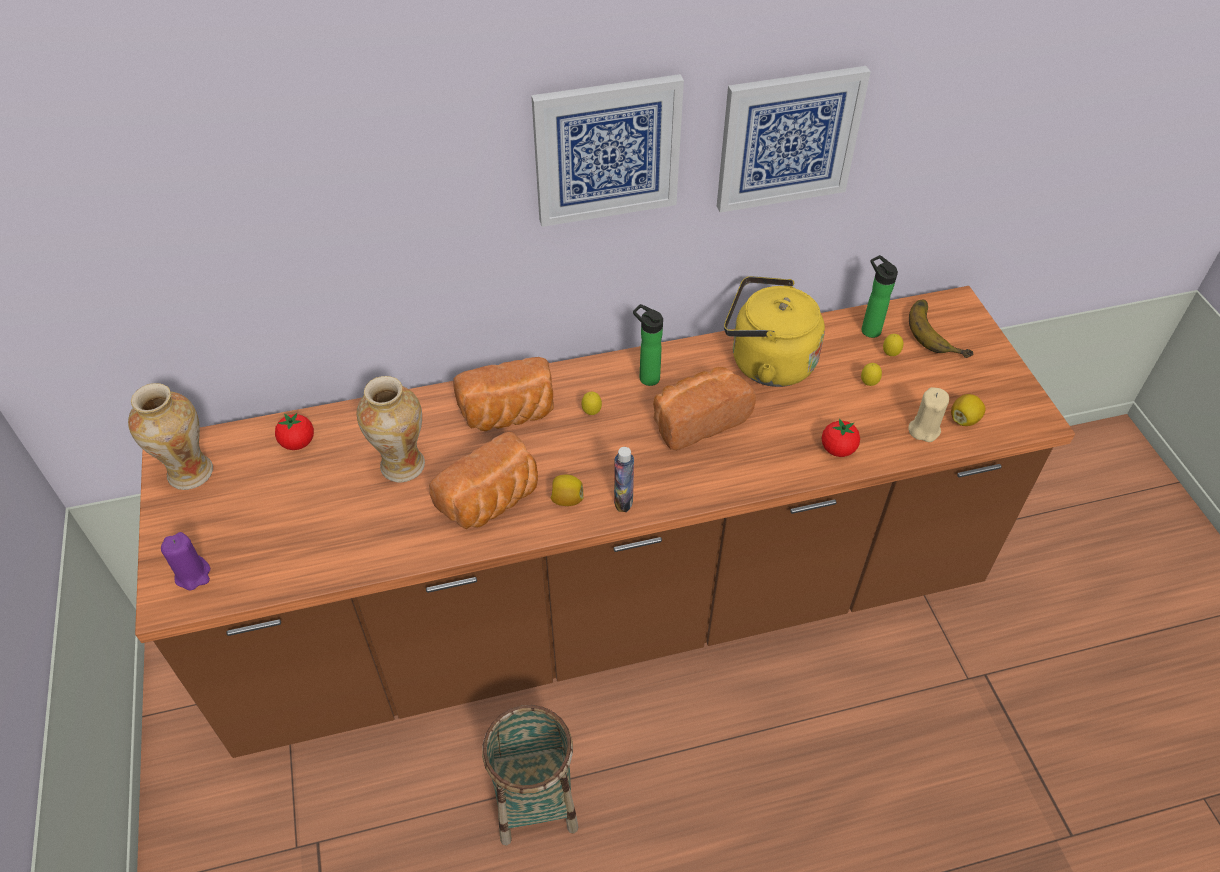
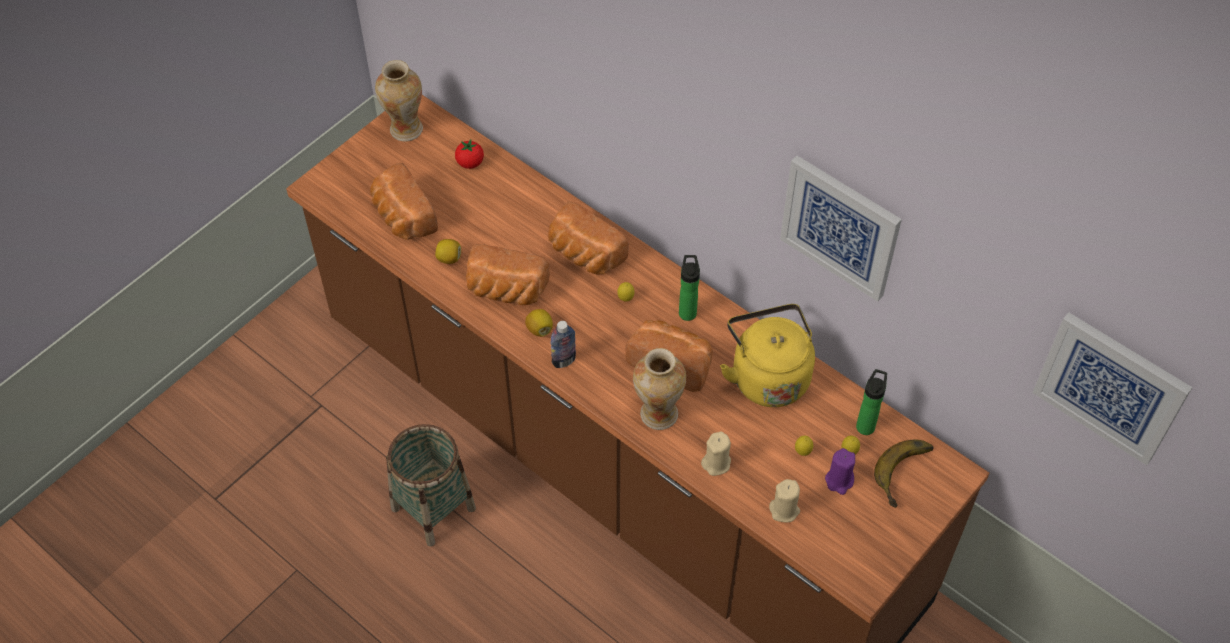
camera: 55 degrees right, 5 degrees up
purple candle [161,532,210,591] -> purple candle moved to [825,448,855,495]
vase [357,376,425,482] -> vase moved to [633,348,686,430]
picture [531,74,684,227] -> picture moved to [1033,312,1193,465]
tomato [822,418,860,457] -> beige candle [701,431,731,476]
lemon [951,394,985,426] -> lemon moved to [435,239,461,264]
none -> bread [370,163,438,240]

